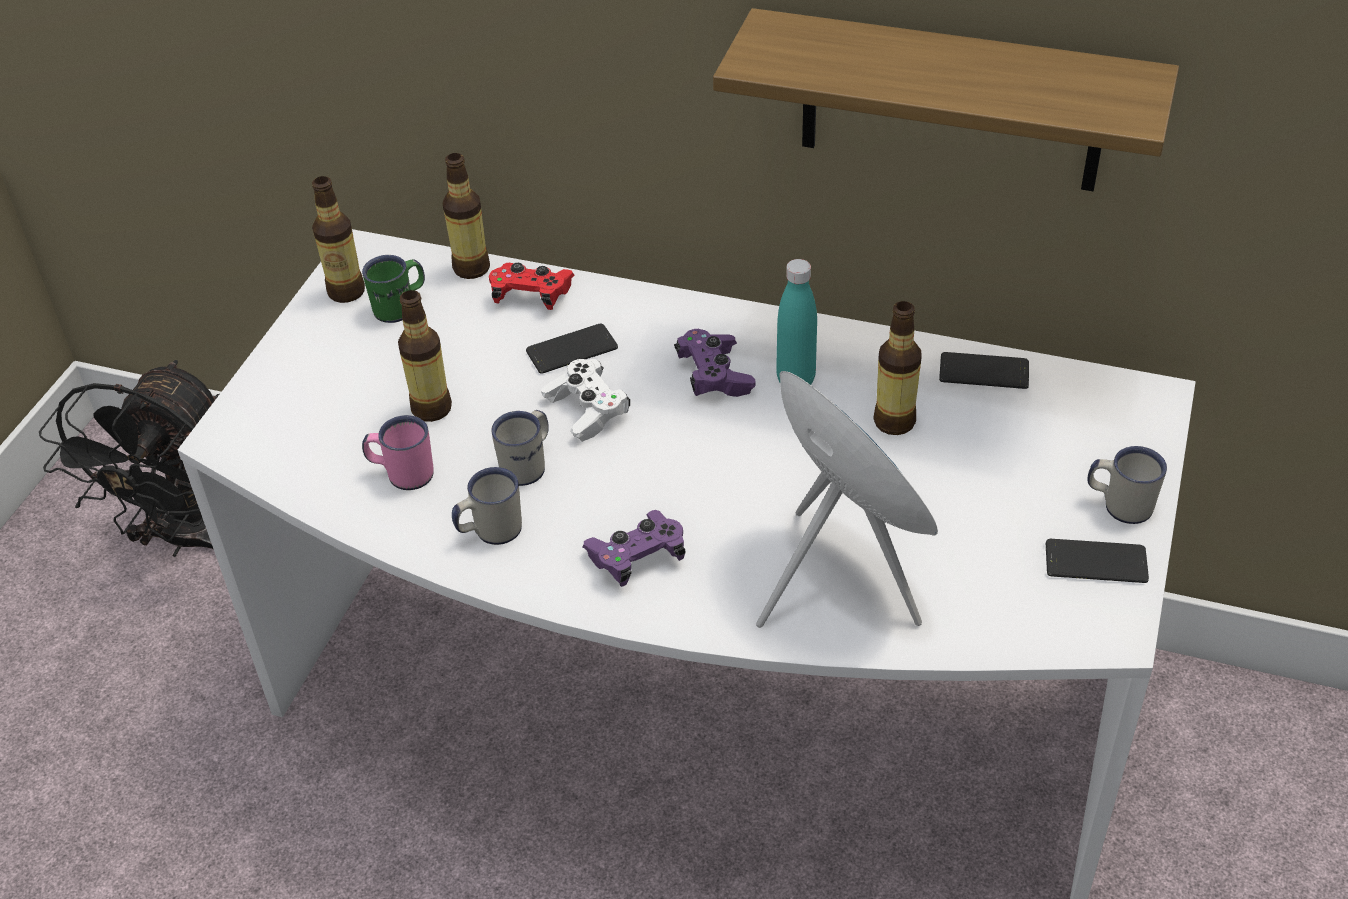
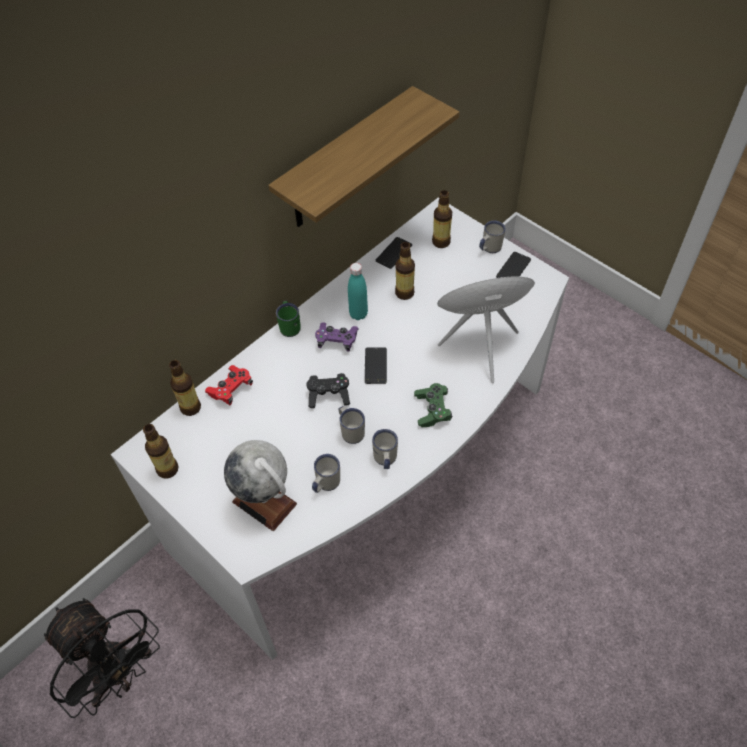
camera: 65 degrees left, 10 degrees up
green mug [362,255,425,323] -> green mug moved to [276,301,301,337]
pink mug [362,415,434,490] -> white mug [312,454,340,493]
bottle [398,290,452,422] -> bottle moved to [432,190,452,248]
phone [526,323,618,374] -> phone moved to [365,347,387,384]
white game controller [541,359,630,442] -> black game controller [307,373,350,408]
purple game controller [583,510,686,587] -> green game controller [414,383,452,427]
none -> globe [224,440,297,531]

